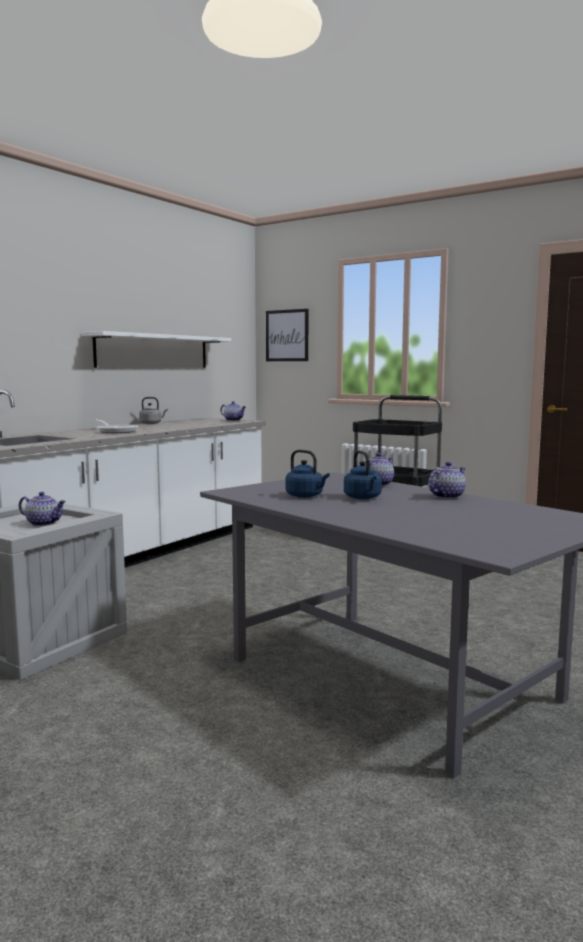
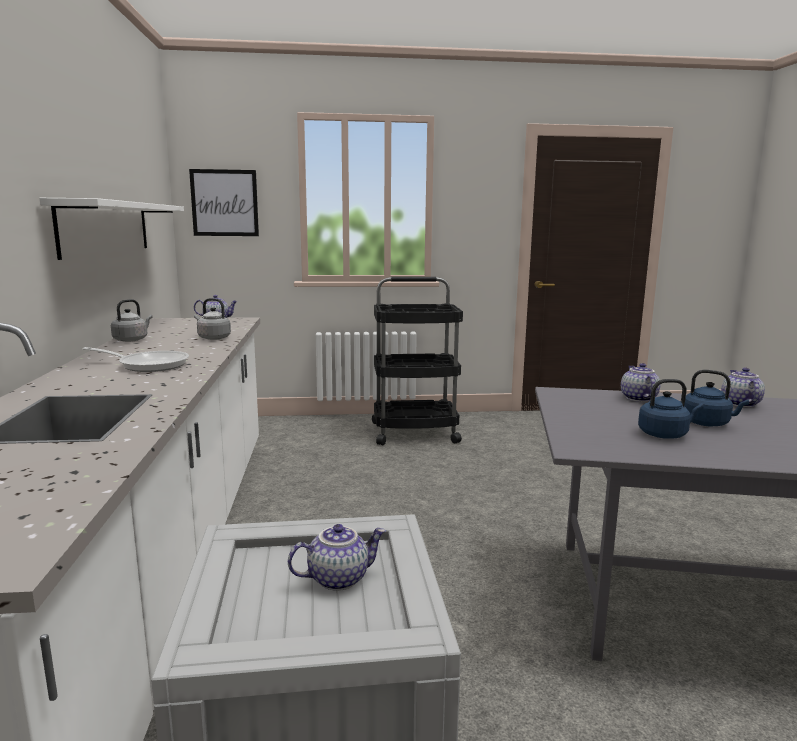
camera: 40 degrees left, 5 degrees up
none -> grey kettle [194,298,231,340]

